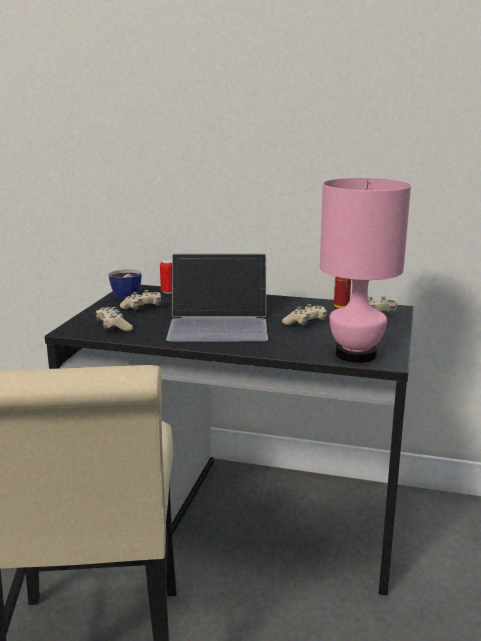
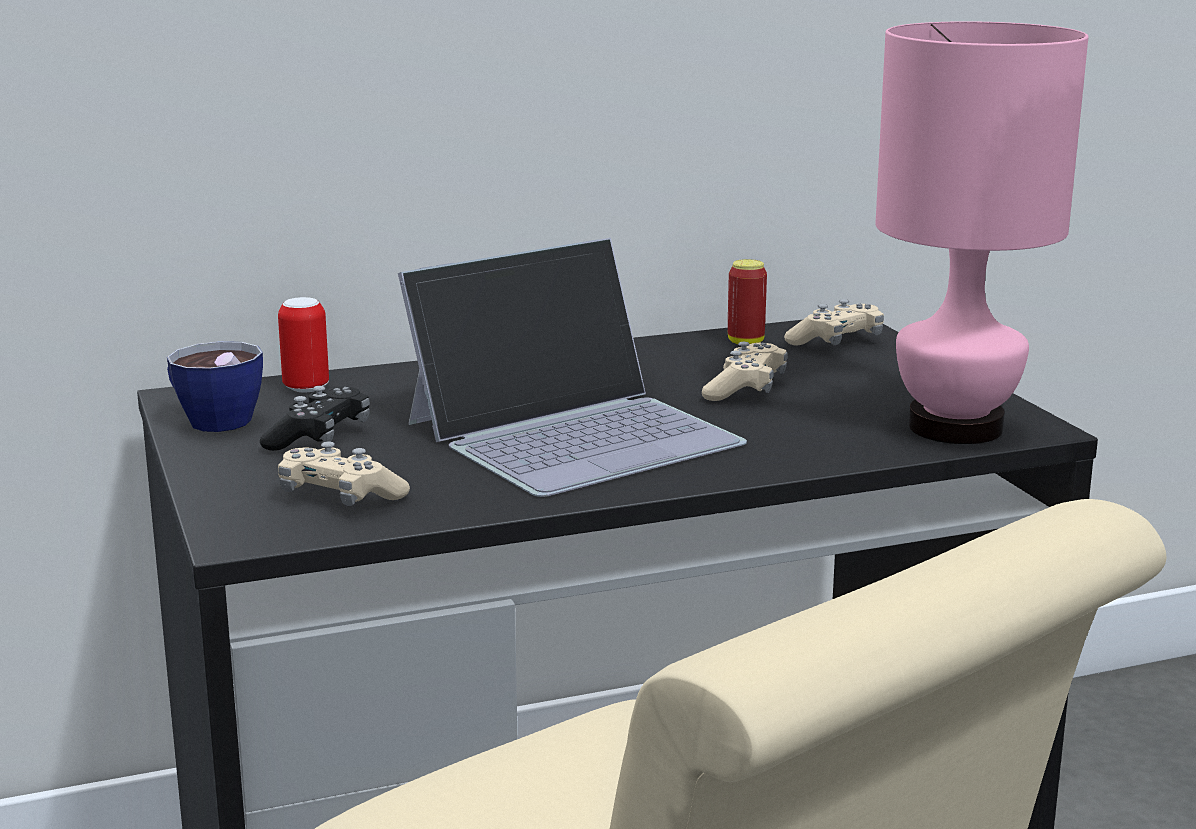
camera: 35 degrees left, 0 degrees up
beige game controller [120,290,161,310] -> black game controller [260,386,370,451]

